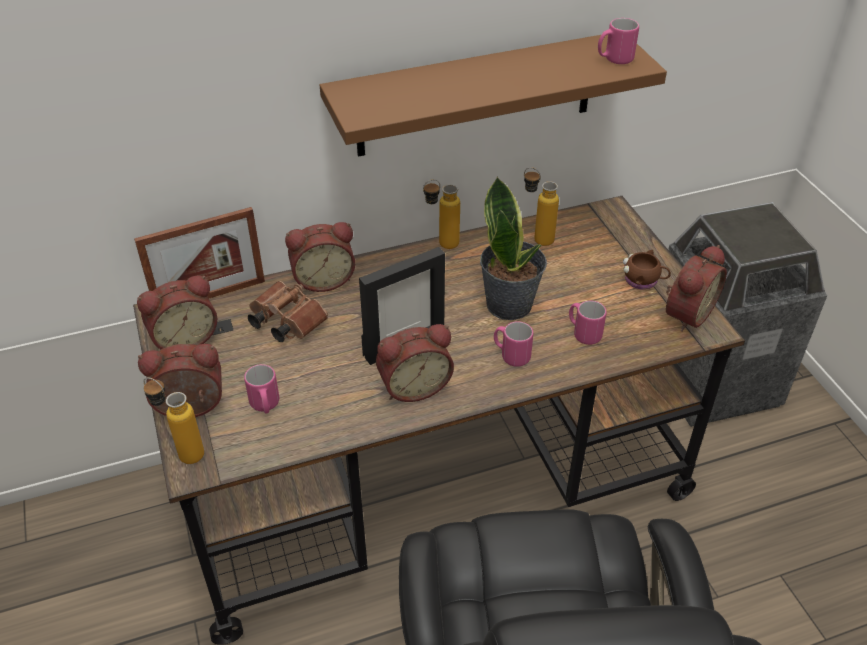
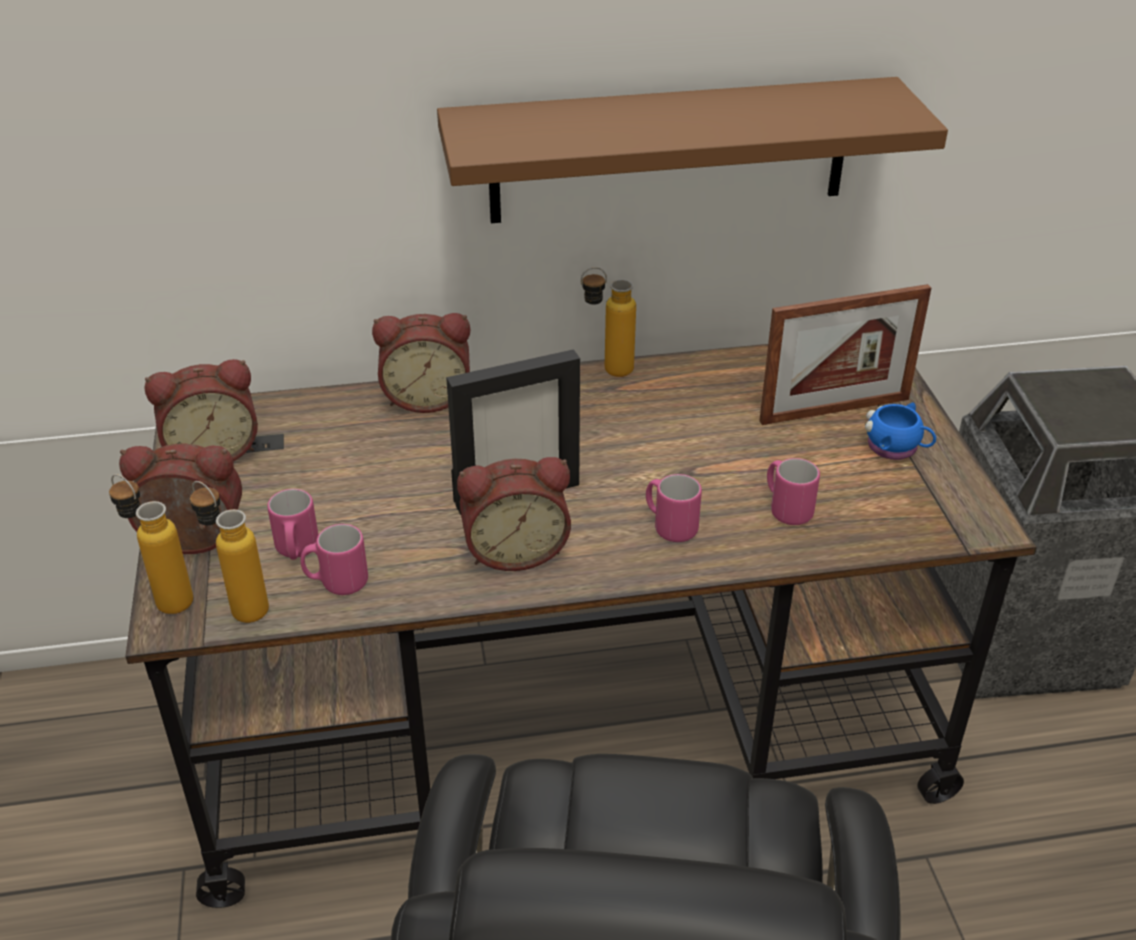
camera: 10 degrees right, 5 degrees down
picture frame [134,207,265,298] -> picture frame moved to [759,284,931,425]
brown binoculars [248,281,328,342] -> none
potted plant [480,176,547,320] -> none
bottle [524,167,559,246] -> bottle moved to [190,481,269,623]
pink mug [598,18,639,64] -> pink mug moved to [300,524,368,595]
brown mug [623,250,671,290] -> blue mug [865,403,936,460]
alarm clock [666,245,727,332] -> none

